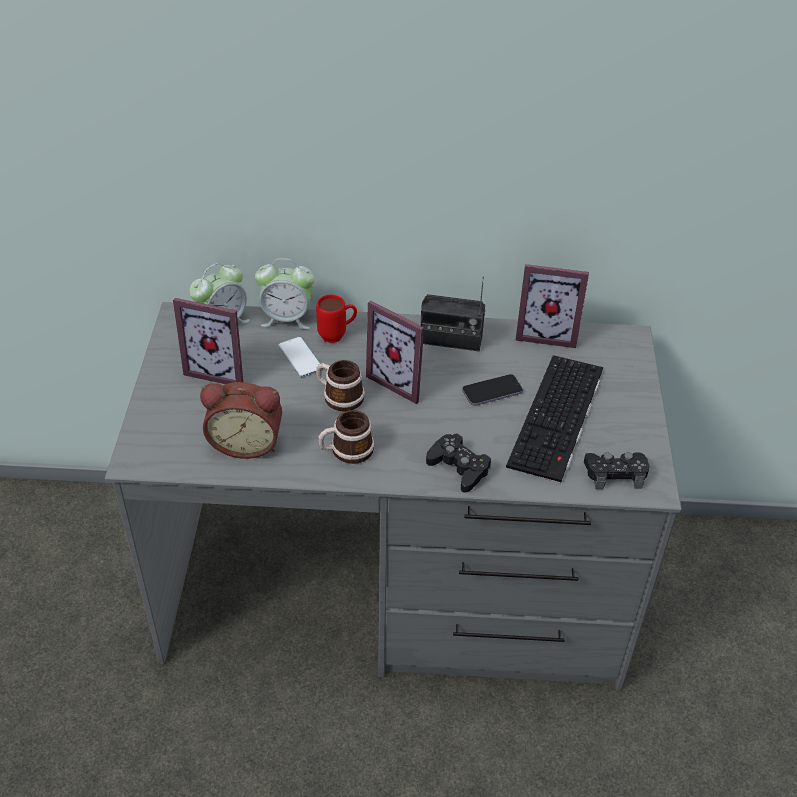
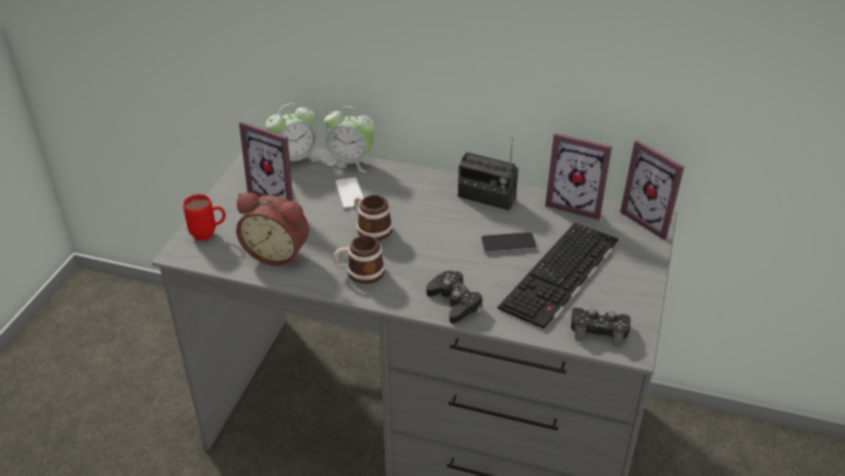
camera: 15 degrees right, 5 degrees down
red mug [316,295,357,343] -> red mug moved to [183,194,226,241]
picture frame [366,301,424,404] -> picture frame moved to [620,140,684,240]

